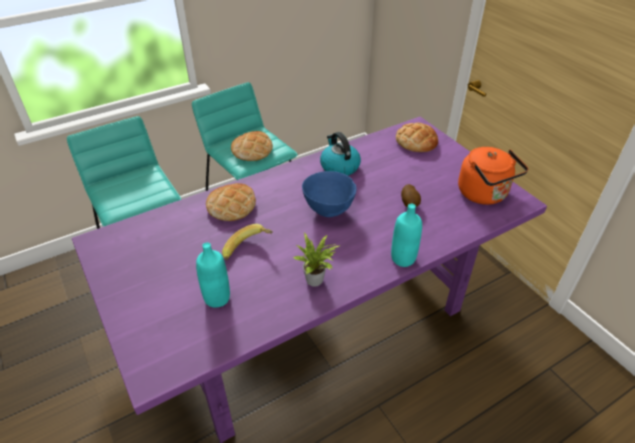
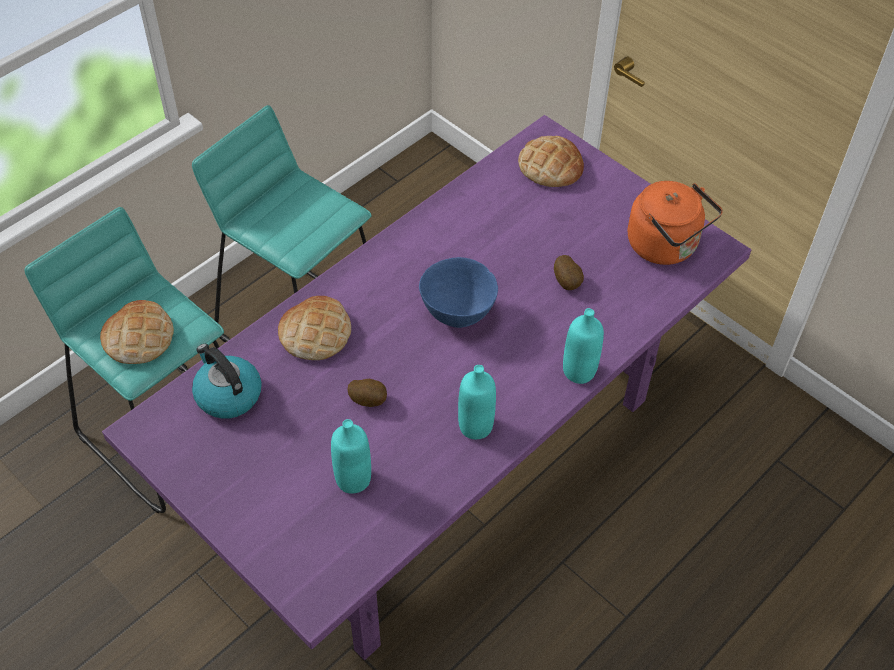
camera: 15 degrees left, 10 degrees up
banana [222,224,273,260] -> potato [348,379,387,407]
bread [231,131,273,161] -> bread moved to [100,300,174,364]
potted plant [293,233,341,286] -> turquoise bottle [458,365,496,439]
kettle [320,132,361,176] -> kettle moved to [192,344,262,419]

